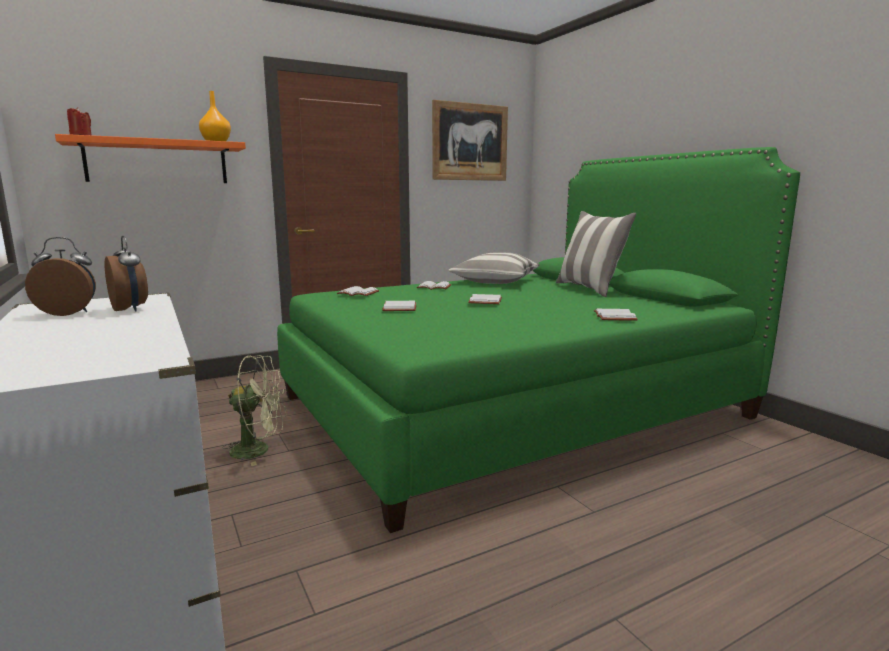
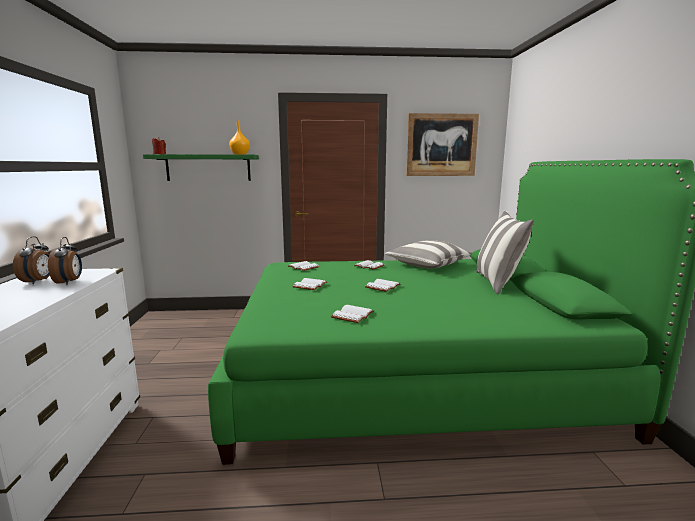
camera: 25 degrees right, 0 degrees up
alarm clock [25,237,96,316] -> alarm clock turned 75 degrees clockwise [13,237,50,284]
orange shelf [55,134,246,183] -> green shelf [143,154,259,181]
green fan [222,355,286,466] -> none
white book [594,309,638,321] -> white book moved to [331,305,374,323]

